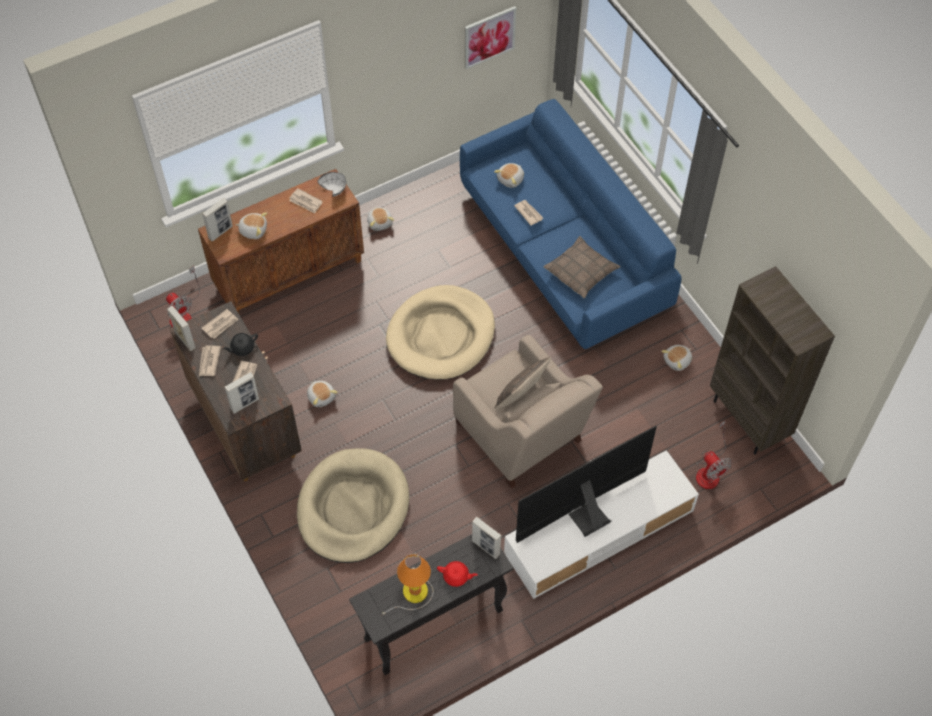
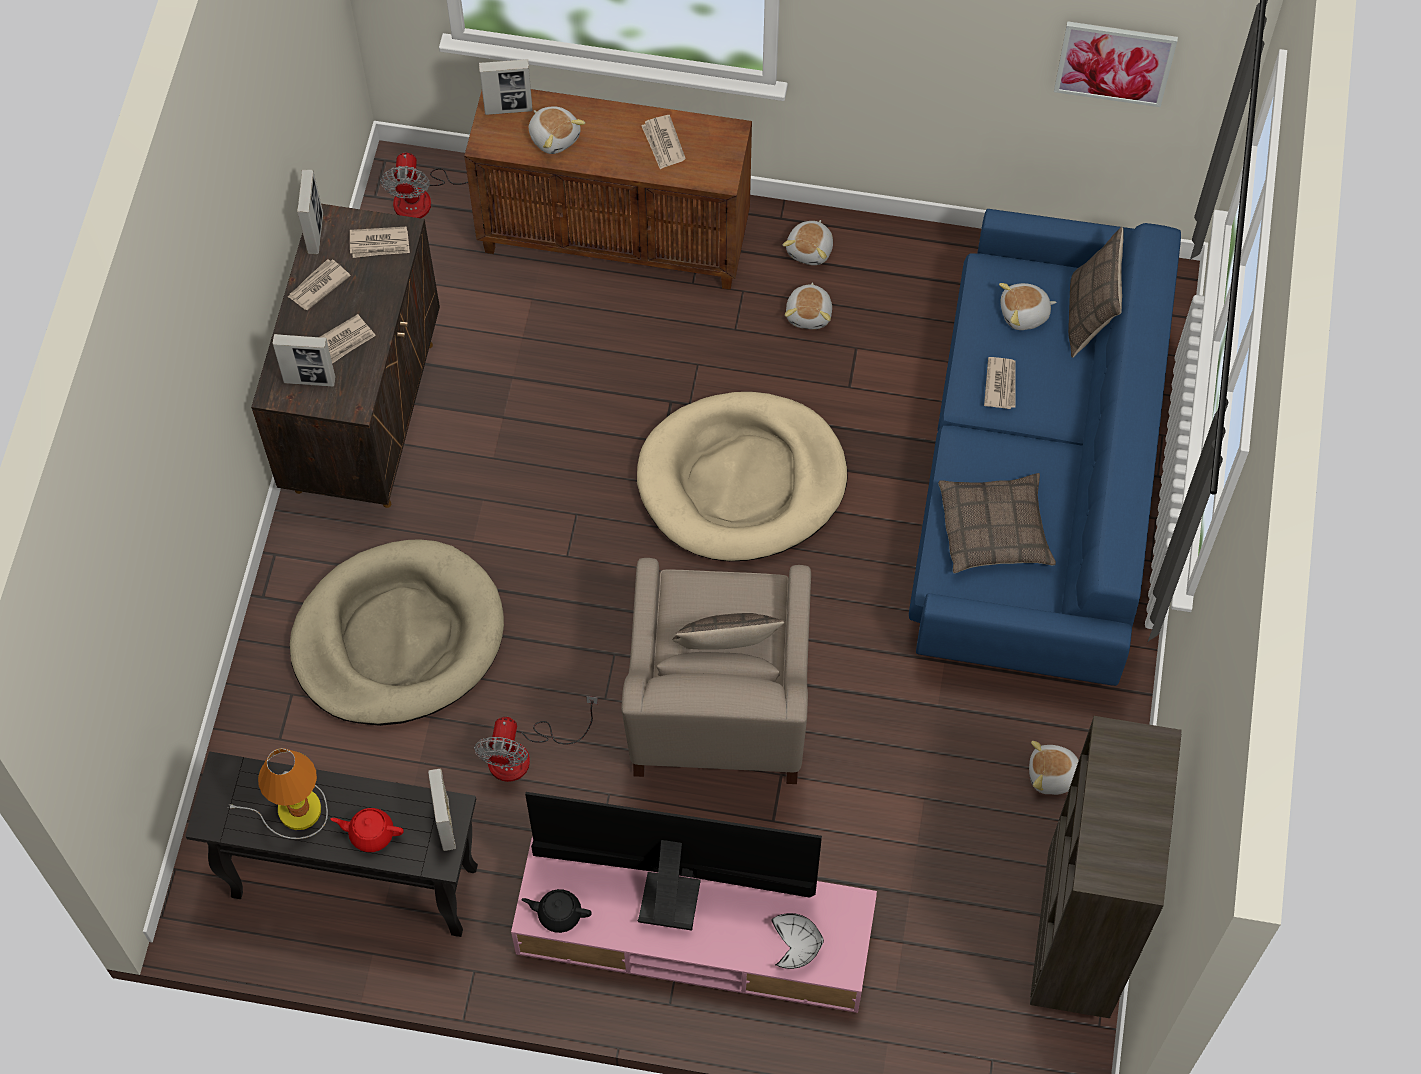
camera: 40 degrees right, 5 degrees up
black teapot [222,333,258,356] -> black teapot moved to [521,889,592,933]
plush toy [307,381,338,407] -> plush toy moved to [785,282,832,329]
white bowl [317,172,346,197] -> white bowl moved to [772,913,824,969]
red teapot [437,561,478,587] -> red teapot turned 135 degrees clockwise [330,808,404,852]
white tv stand [504,450,699,599] -> pink tv stand [511,836,877,1013]
fan [696,420,732,489] -> fan moved to [474,696,598,782]
none -> pillow [1068,227,1124,358]

